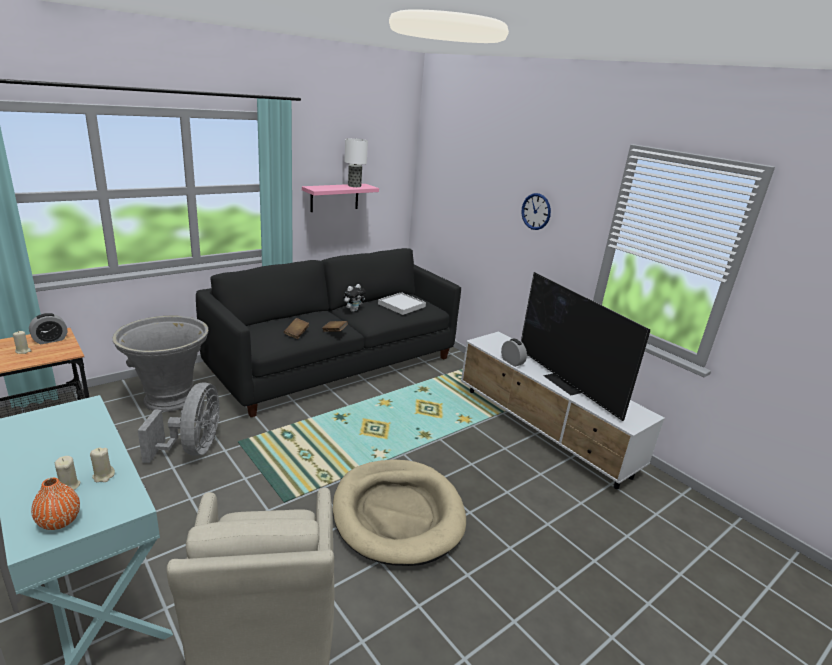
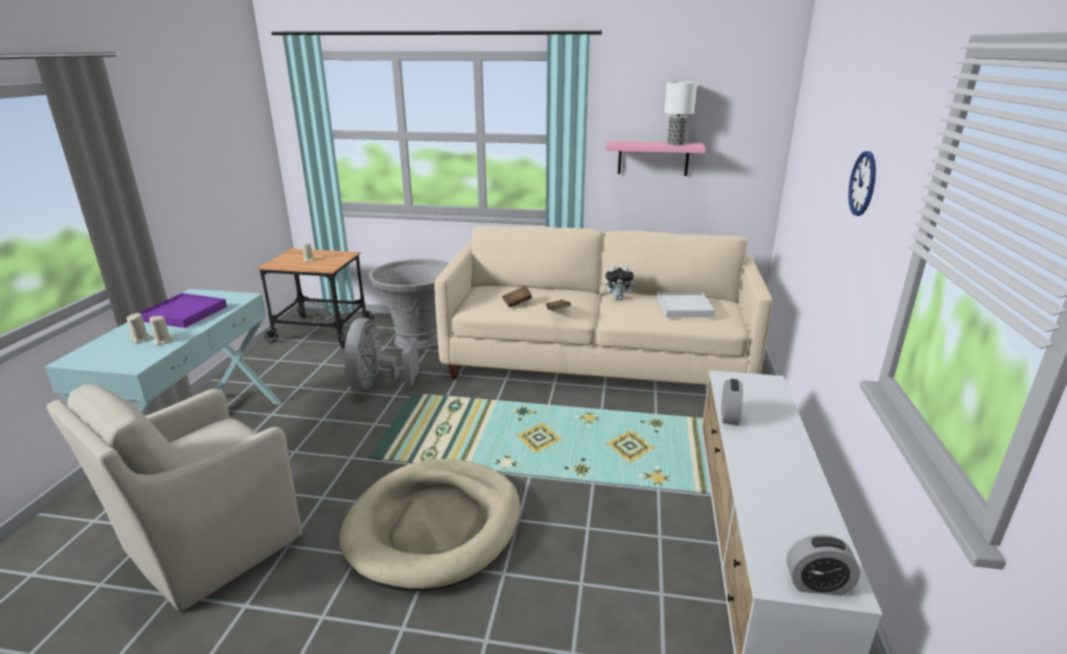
camera: 50 degrees right, 0 degrees up
alarm clock [29,313,67,345] -> alarm clock moved to [786,535,860,596]
orange vase [31,478,80,530] -> none
grey fan [138,382,220,463] -> grey fan turned 135 degrees clockwise [344,318,419,390]
black sofa [196,248,461,417] -> beige sofa [434,225,772,385]
television [521,272,650,421] -> none
none -> purple tray [138,293,227,328]

